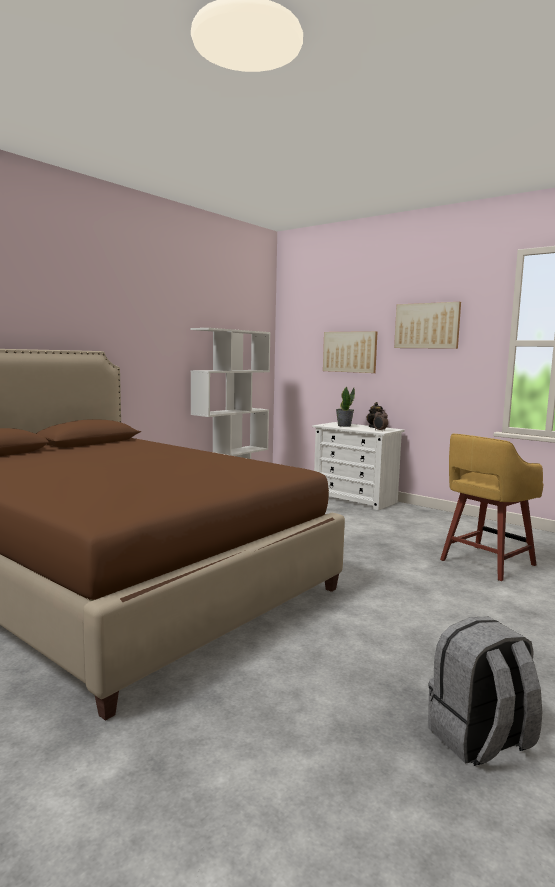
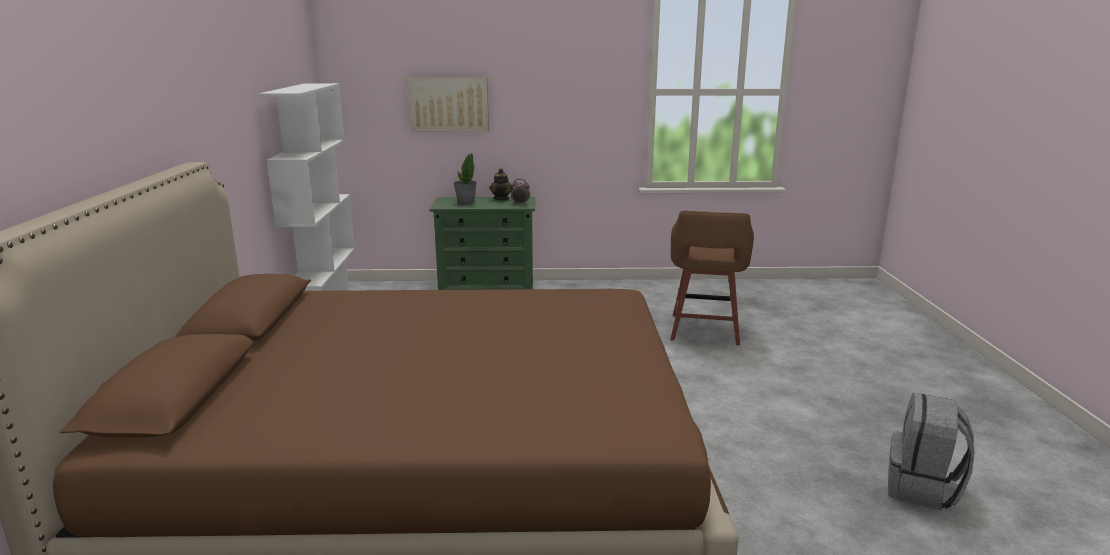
camera: 40 degrees left, 10 degrees up
white dresser [313,422,405,510] -> green dresser [430,197,535,290]
picture [394,302,461,349] -> none
yellow stool [440,434,544,581] -> brown stool [671,211,754,345]

